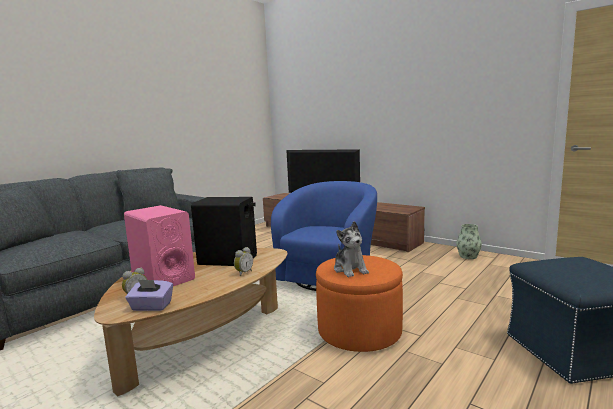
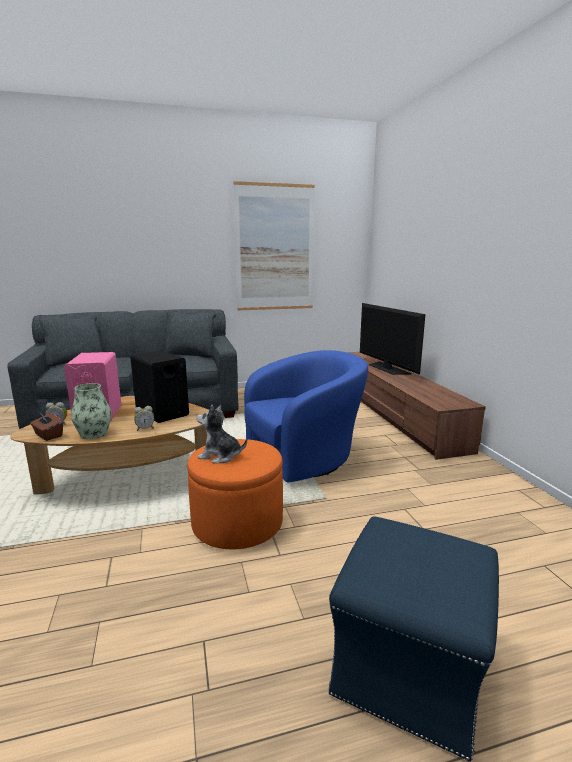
camera: 35 degrees right, 5 degrees up
purple tissue box [125,280,173,311] -> brown tissue box [30,413,63,441]
plush toy [334,221,369,277] -> plush toy turned 90 degrees clockwise [197,404,247,463]
vase [456,224,482,259] -> vase moved to [71,383,111,439]
none -> picture [233,181,315,310]

